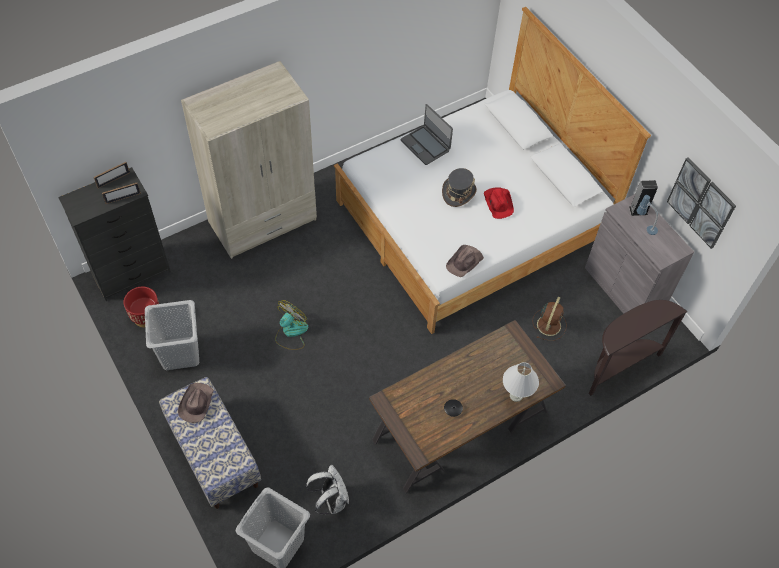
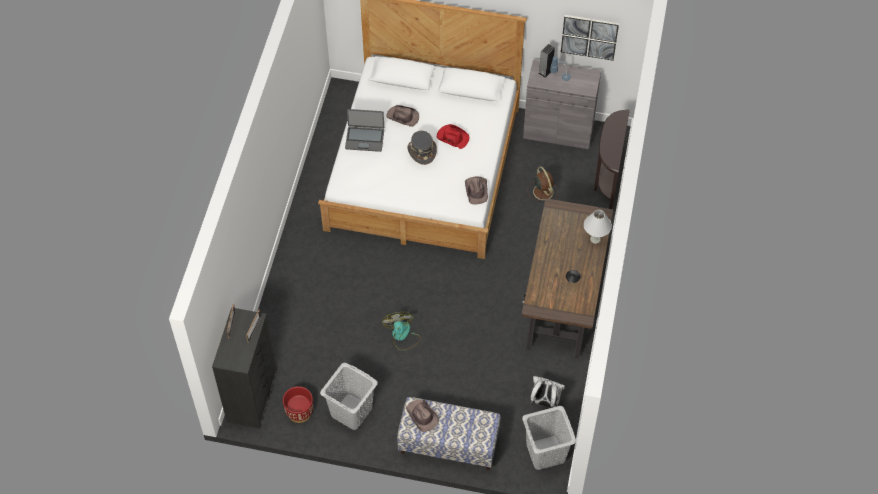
camera: 45 degrees left, 0 degrees up
beige wardrobe [181,61,317,259] -> none
none -> brown hat [386,105,419,127]

